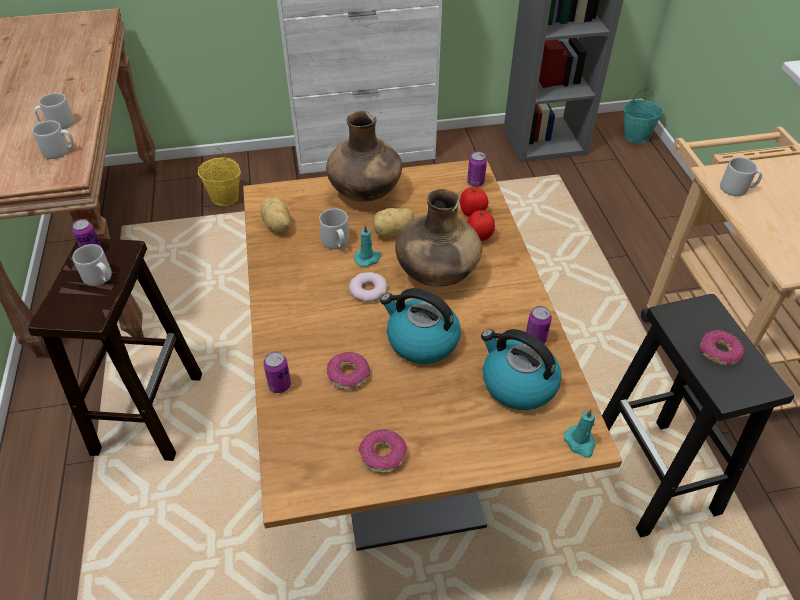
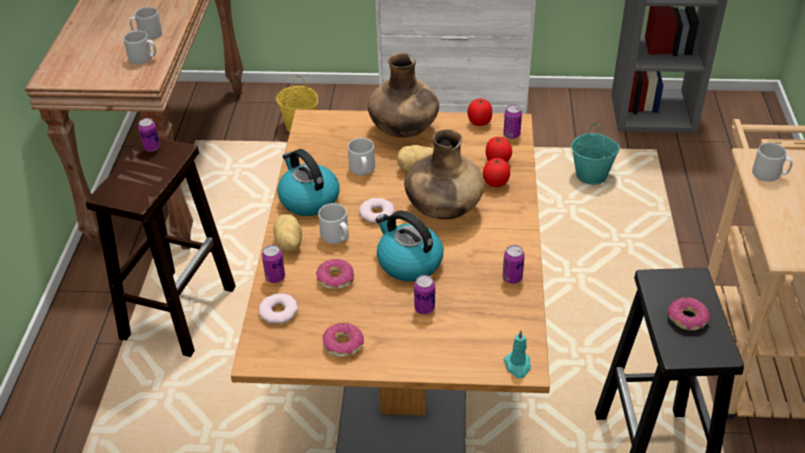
camera: 15 degrees right, 5 degrees down
grey mug [72,244,112,286] -> grey mug moved to [318,203,349,244]
potato [260,197,291,233] -> potato moved to [273,214,302,252]
turquoise candle [354,224,381,267] -> none
kettle [481,329,562,410] -> kettle moved to [277,149,340,216]
turquoise bucket [624,89,664,143] -> turquoise bucket moved to [571,124,620,185]
none -> donut [259,294,298,324]
none -> can [414,275,435,315]
none -> tomato [467,98,492,126]

